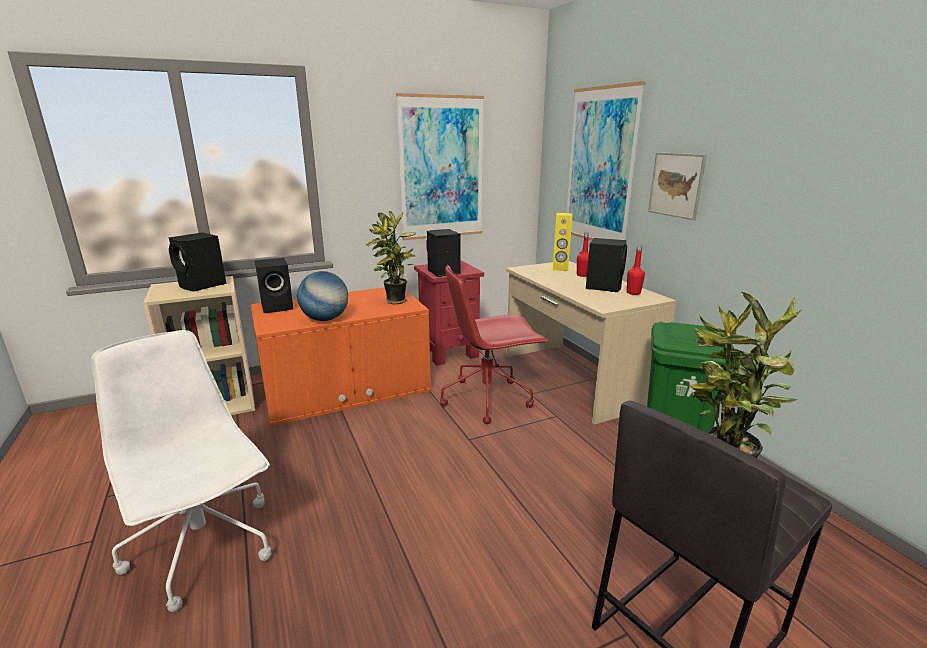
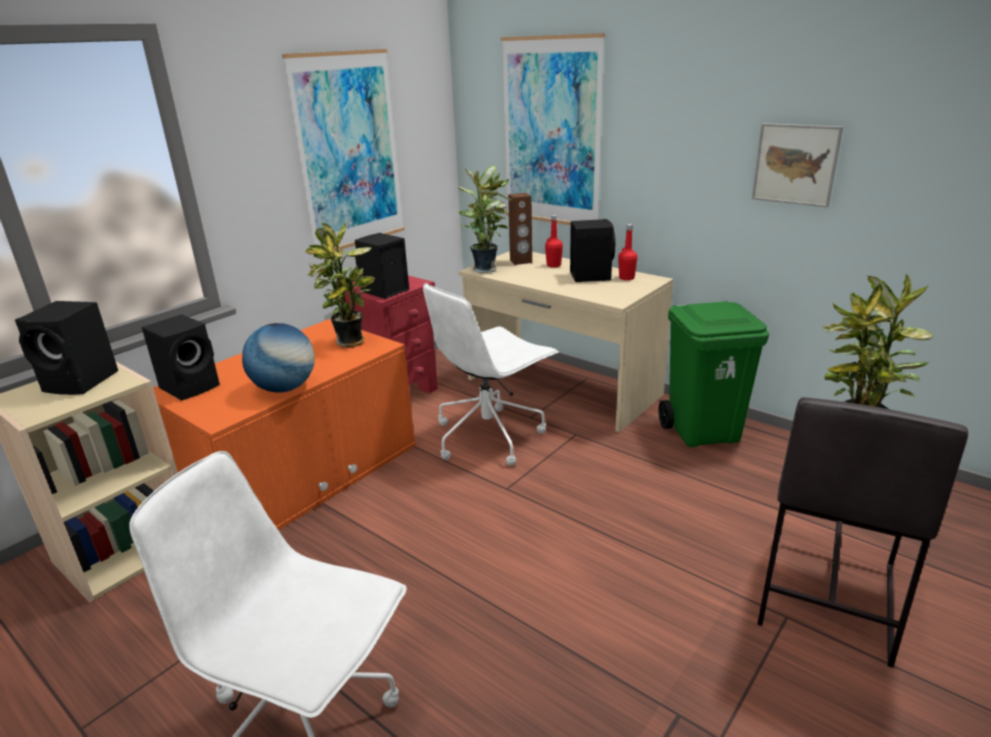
camera: 25 degrees left, 5 degrees up
red office chair [440,264,548,424] -> white office chair [423,283,559,466]
yellow speaker [553,213,572,271] -> brown speaker [508,193,532,265]
picture [648,152,707,220] -> picture moved to [752,123,843,207]
none -> potted plant [458,166,514,273]

